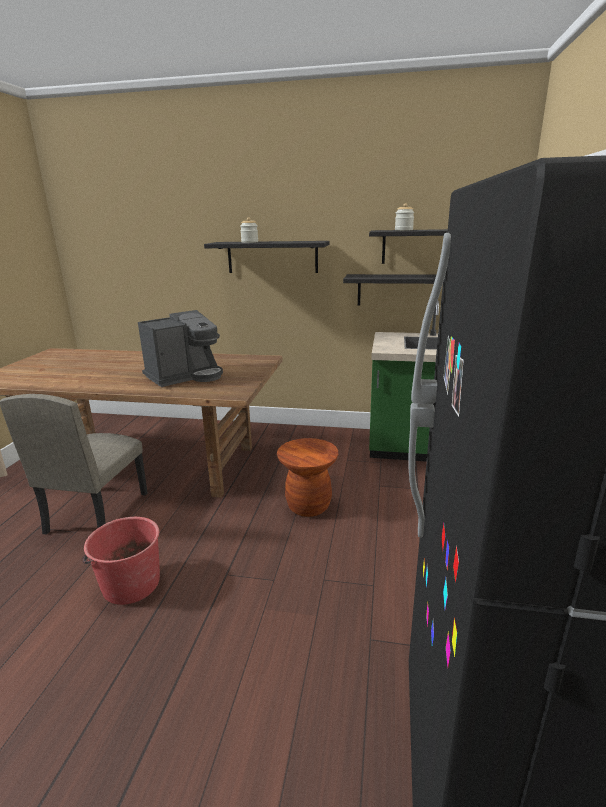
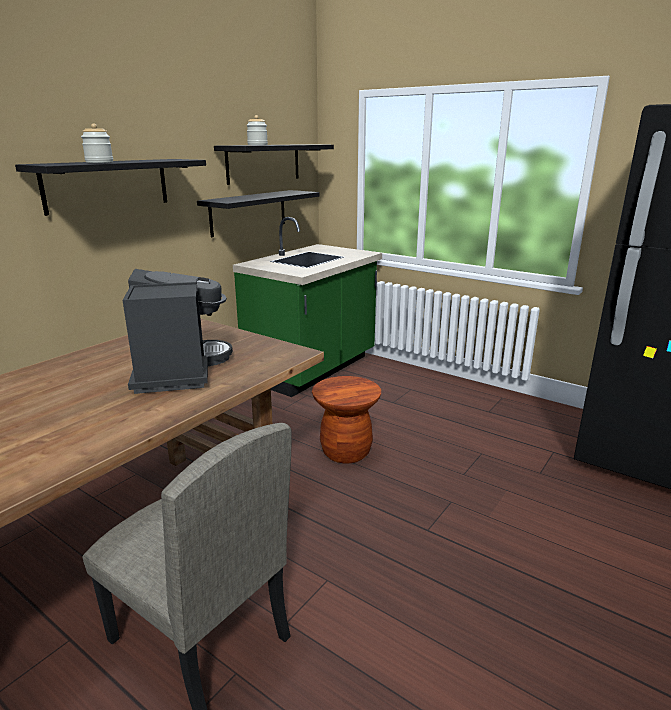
camera: 65 degrees left, 0 degrees up
red bucket [82,517,160,605] -> none

